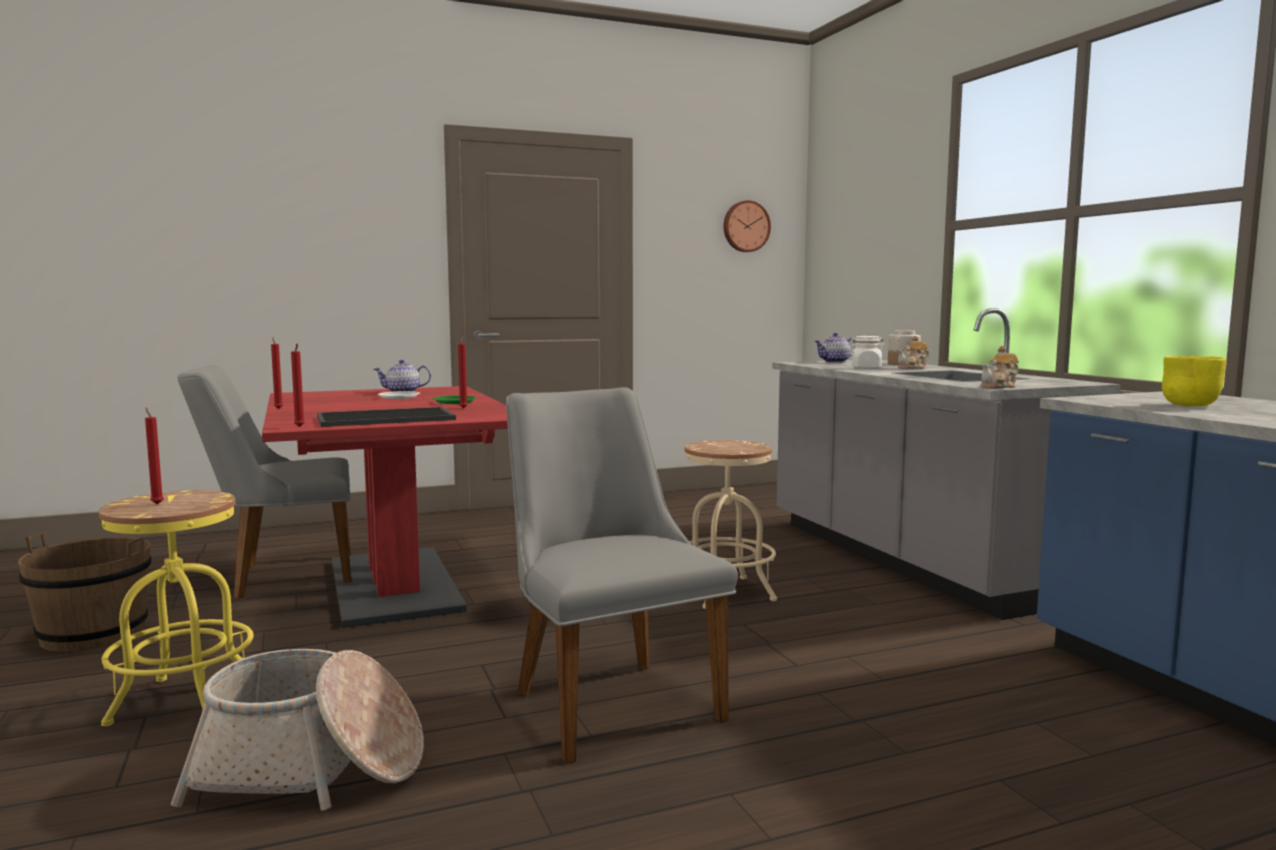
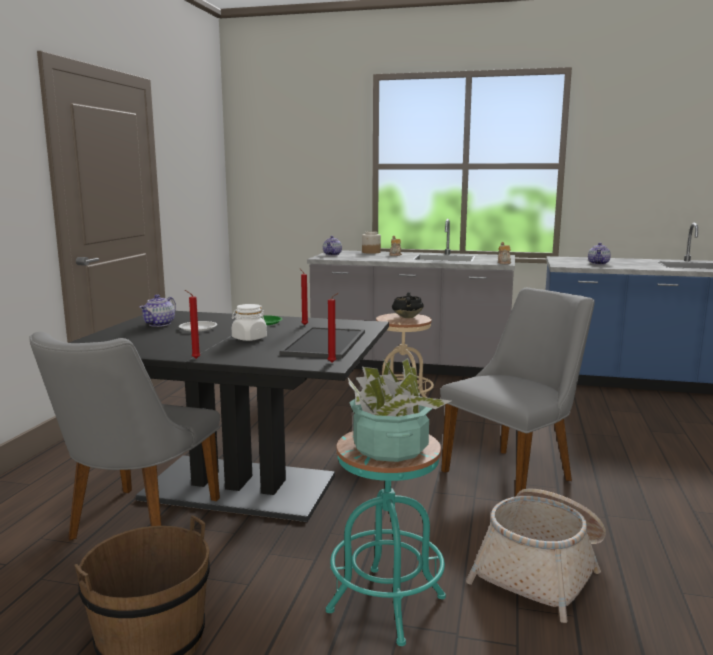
camera: 55 degrees left, 5 degrees up
yellow stool [98,490,253,726] -> turquoise stool [326,431,446,646]
red candle [145,407,164,505] -> potted plant [348,358,451,462]
red dining table [262,386,508,628] -> black dining table [69,311,389,522]
grey chair [506,387,738,764] -> grey chair turned 135 degrees clockwise [440,288,595,497]
wall clock [723,200,771,252] -> none
white jar [848,336,885,369] -> white jar moved to [232,304,267,341]
yellow bowl [1162,356,1227,406] -> teapot [588,243,611,265]
none -> black cooking pot [392,292,424,318]

